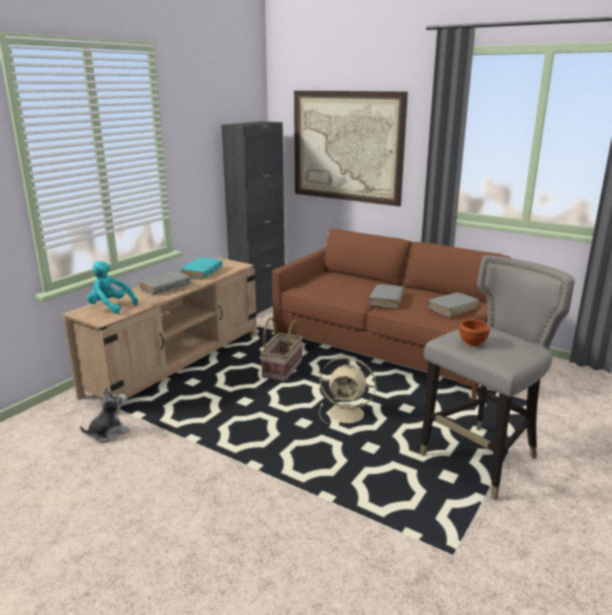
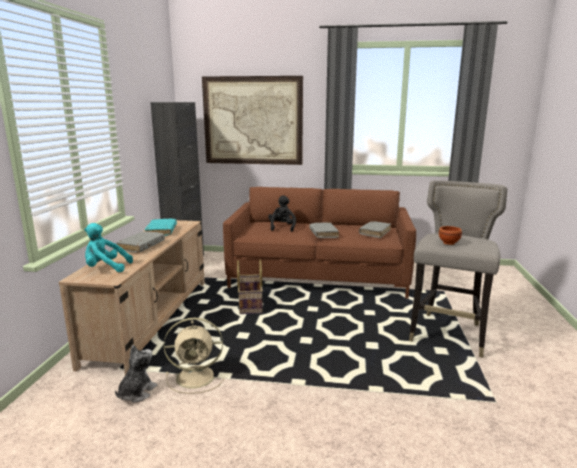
camera: 25 degrees left, 5 degrees down
beige fan [319,357,376,423] -> beige fan moved to [163,318,224,394]
none -> black plush toy [268,195,296,232]

